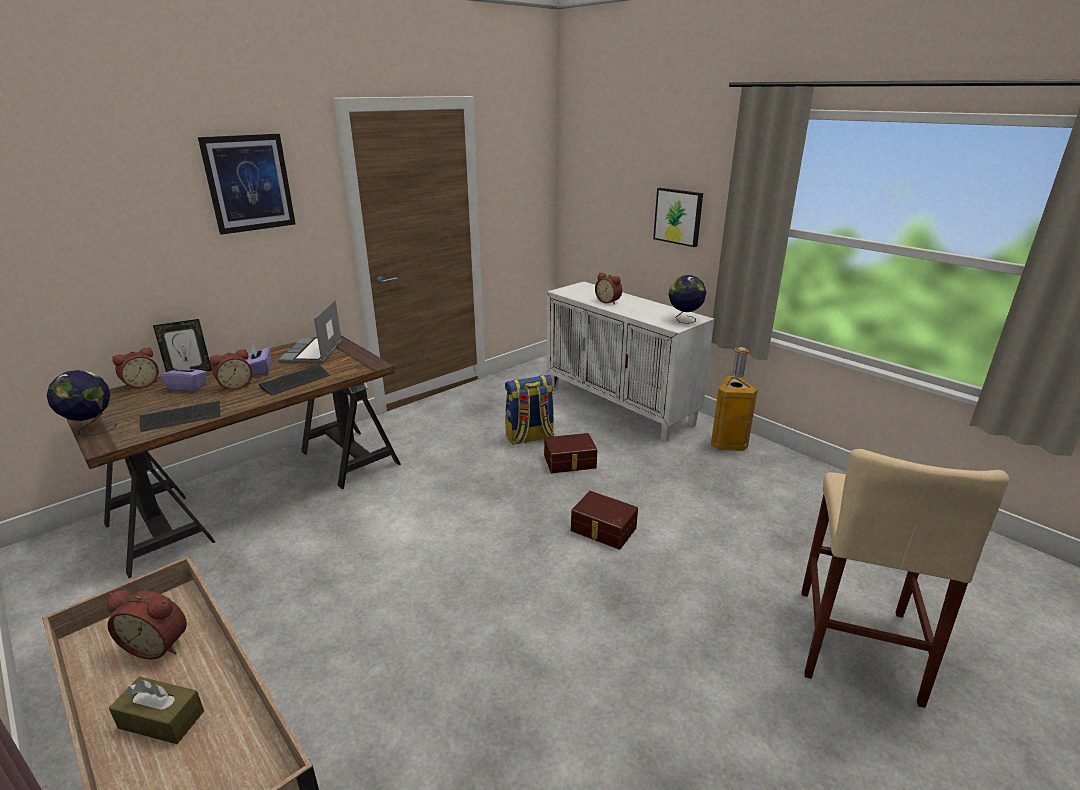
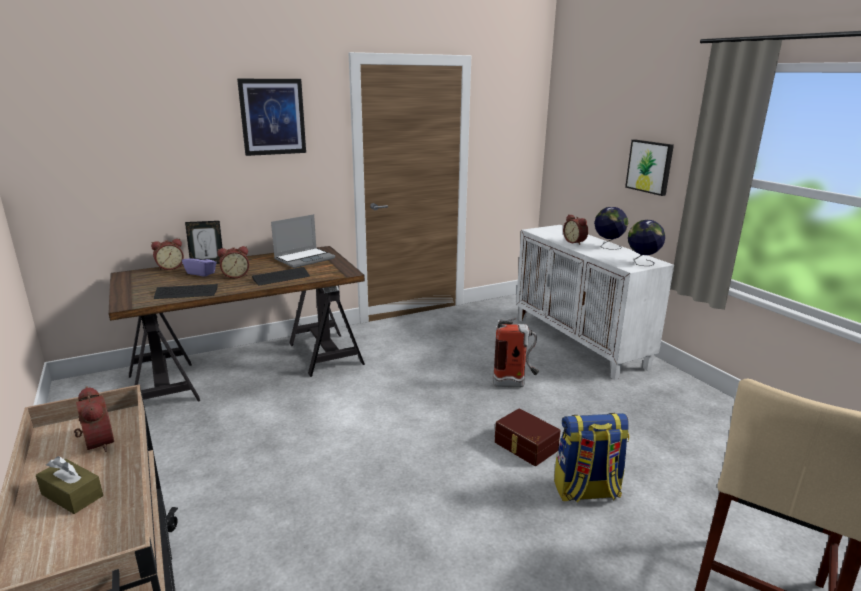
camera: 15 degrees right, 5 degrees down
globe [46,370,117,436] -> globe moved to [594,207,628,250]
alarm clock [107,591,187,659] -> alarm clock turned 150 degrees counterclockwise [74,386,114,452]
purple tissue box [246,345,271,376] -> none
laptop [278,299,342,363] -> laptop turned 150 degrees counterclockwise [271,214,335,268]
backpack [505,375,554,445] -> backpack moved to [554,413,629,503]
brown storage box [544,433,597,473] -> fire extinguisher [493,318,539,388]
trash can [711,347,758,451] -> none

